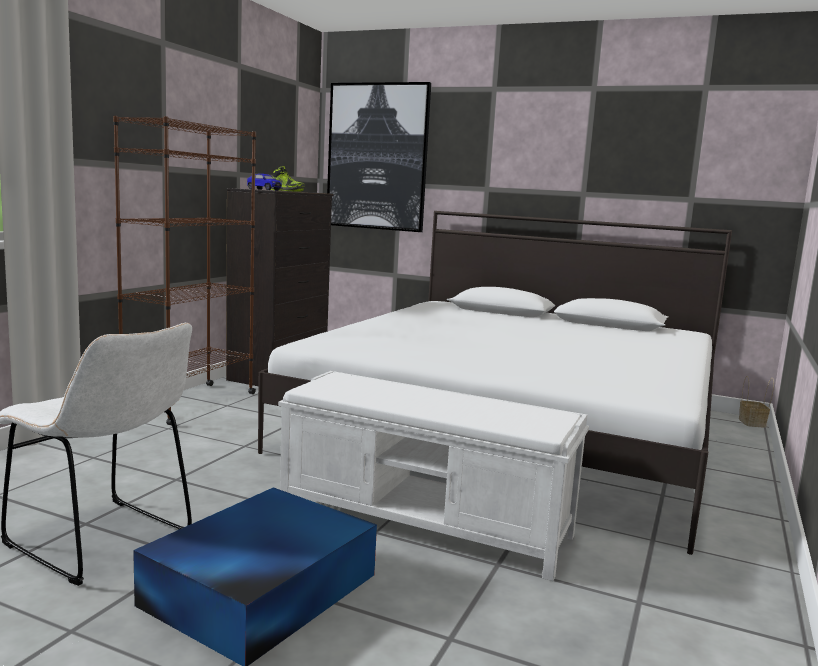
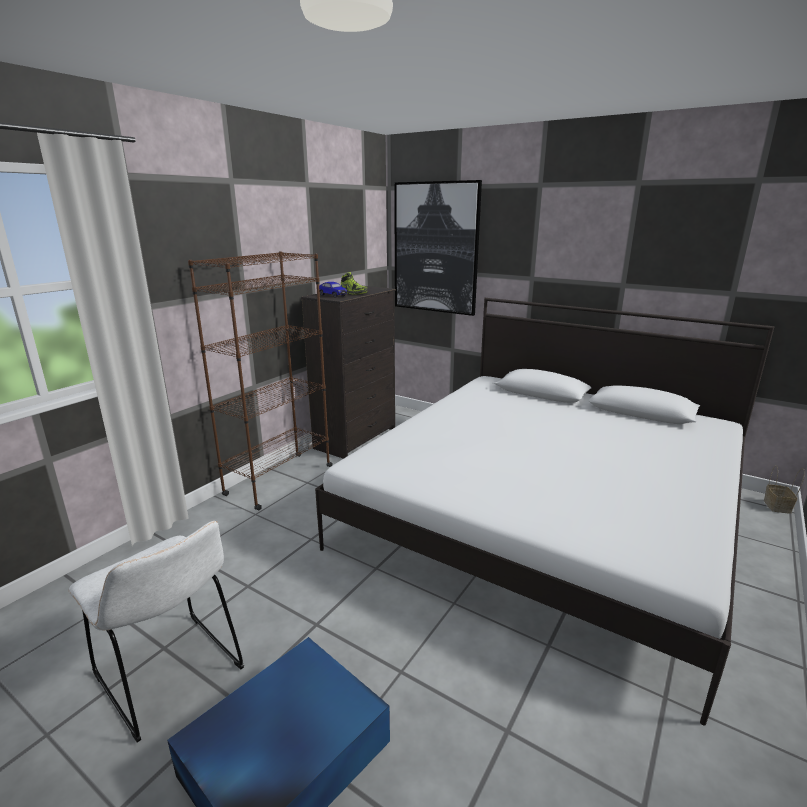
camera: 10 degrees right, 10 degrees up
white bench [278,371,589,581] -> none

